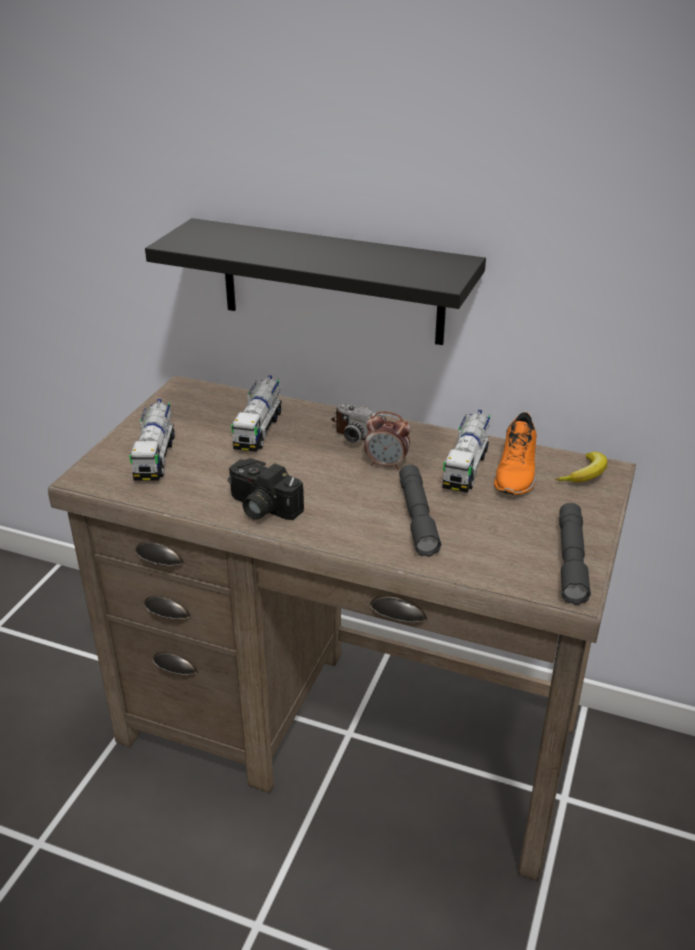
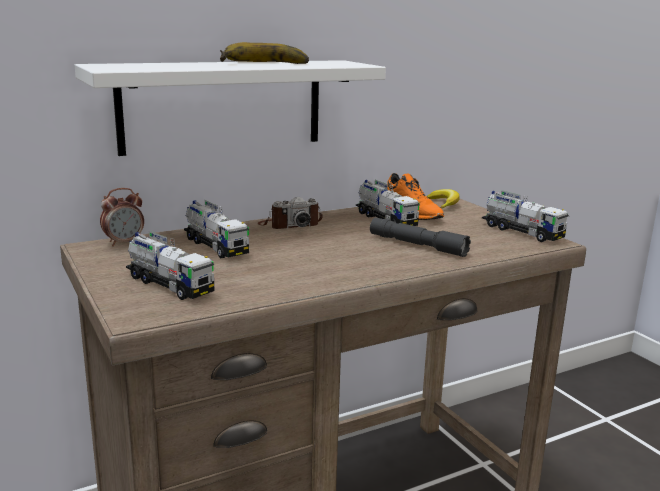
camera: 50 degrees left, 15 degrees down
black shelf [145,218,486,345] -> white shelf [75,60,386,156]
camera [228,458,304,520] -> none
alarm clock [364,411,411,470] -> alarm clock moved to [100,188,144,246]
grey flashlight [559,503,591,605] -> toy truck [482,190,569,242]
none -> banana [220,42,309,64]

